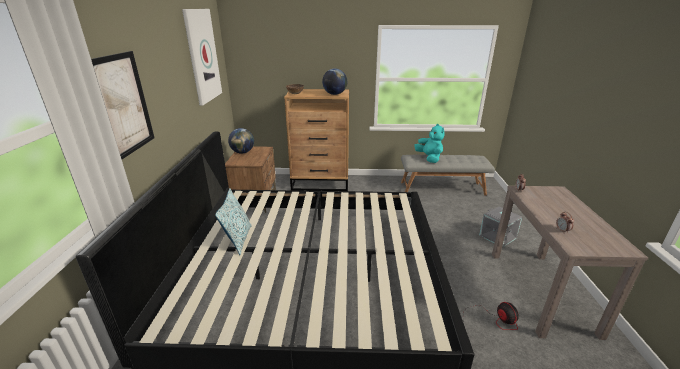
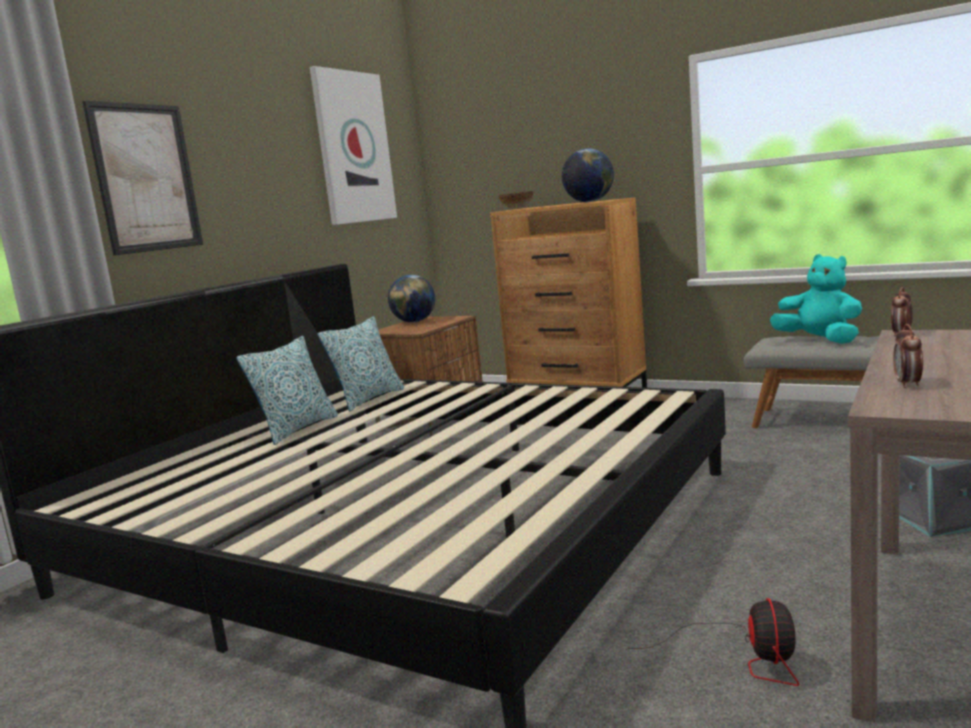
camera: 30 degrees right, 15 degrees down
turquoise plush toy [415,124,445,163] -> turquoise plush toy turned 45 degrees counterclockwise [770,254,862,344]
none -> pillow [318,316,404,411]

